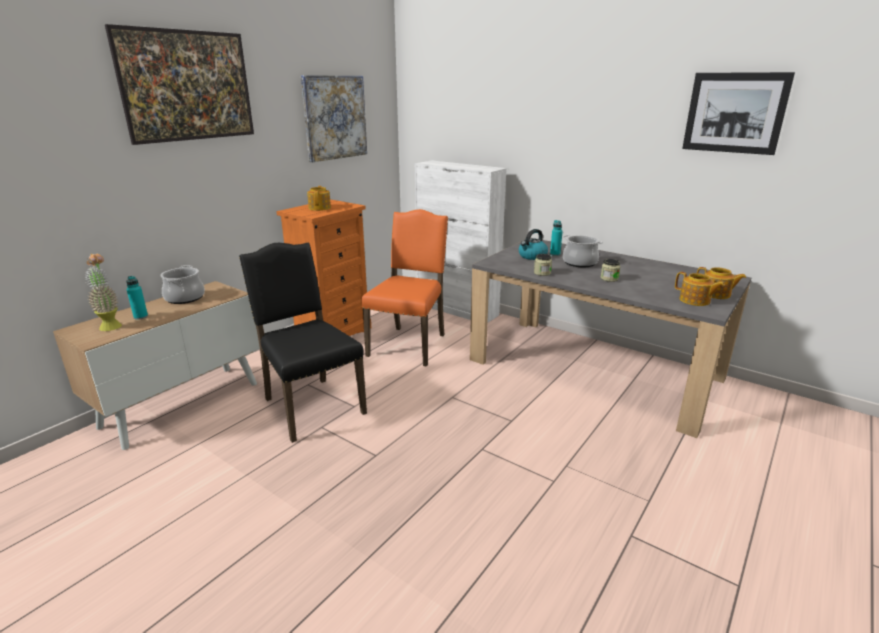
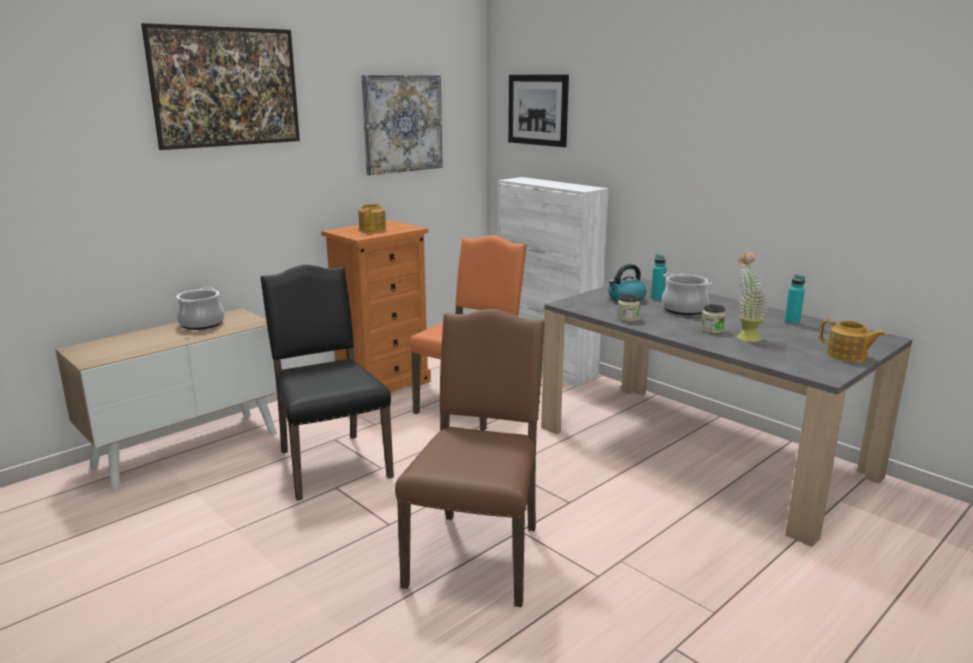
camera: 10 degrees right, 5 degrees down
potted plant [85,254,122,331] -> potted plant moved to [737,252,769,342]
turquoise bottle [126,276,148,320] -> turquoise bottle moved to [784,275,805,325]
teapot [675,272,725,306] -> none
picture [682,72,795,155] -> picture moved to [508,75,569,147]
none -> brown chair [395,309,545,607]

